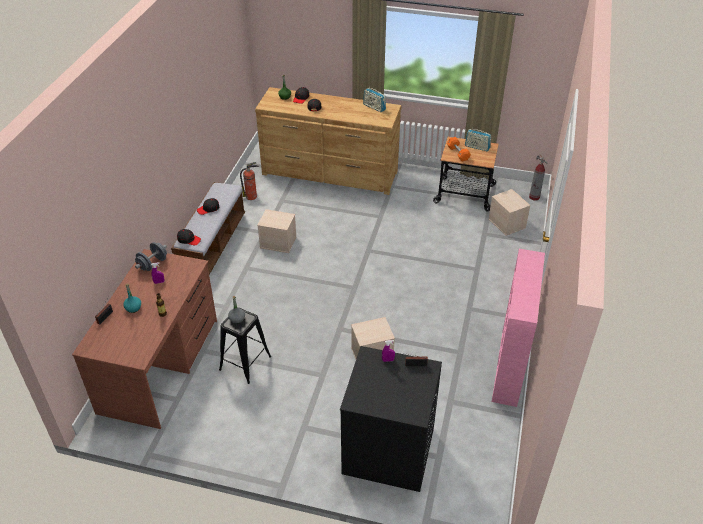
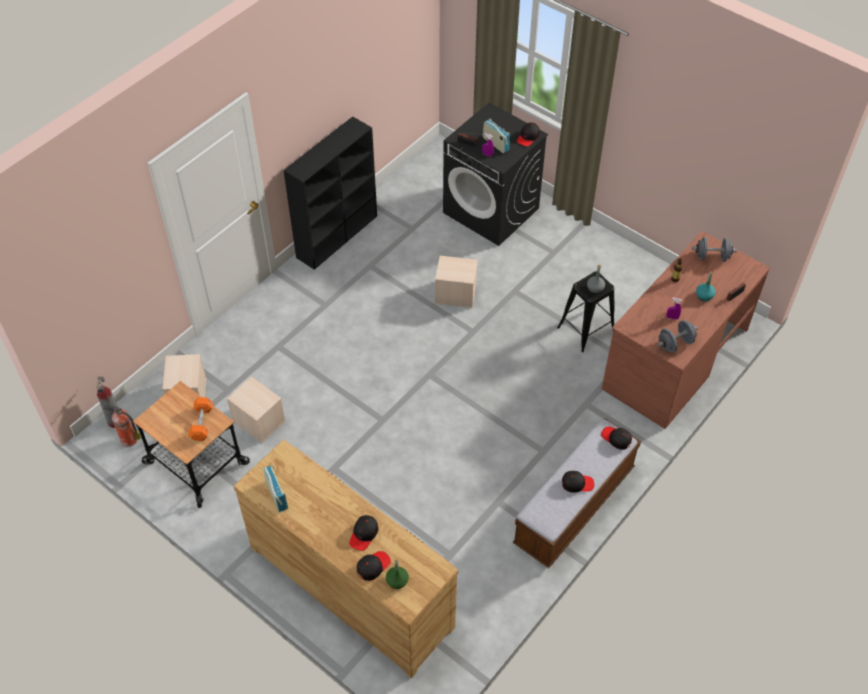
camera: 155 degrees left, 10 degrees up
fire extinguisher [240,162,259,200] -> fire extinguisher moved to [103,403,141,447]
beige storage box [257,209,297,253] -> beige storage box moved to [227,376,286,443]
radio [465,129,491,151] -> radio moved to [482,119,510,153]
pink bookcase [492,249,545,407] -> black bookcase [284,117,377,270]
none -> black cap [517,123,540,147]
none -> grey dumbbell [692,237,737,262]

